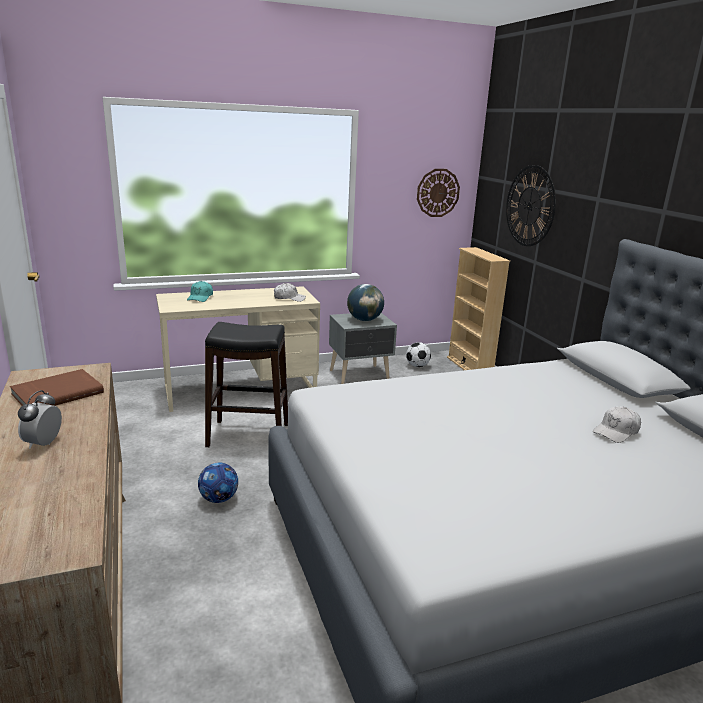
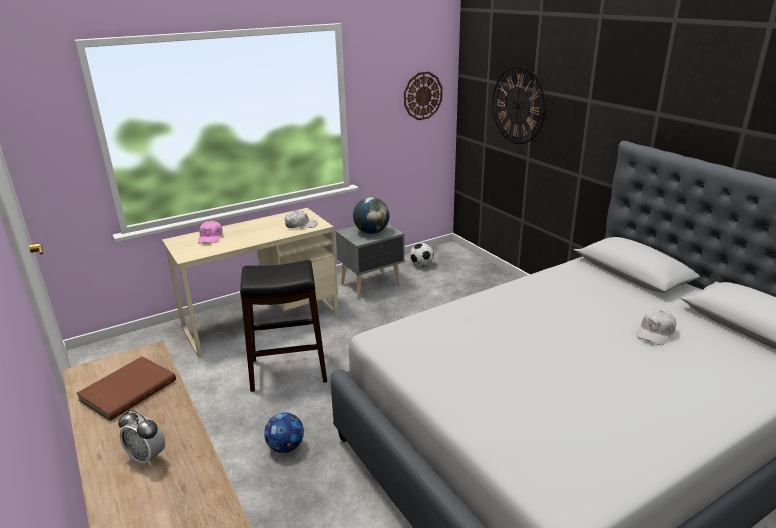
camera: 10 degrees left, 5 degrees up
alarm clock [18,390,62,449] -> alarm clock turned 60 degrees counterclockwise [118,410,165,466]
turquoise cap [187,281,213,302] -> pink cap [198,221,223,244]
beige bookcase [447,247,510,370] -> none

